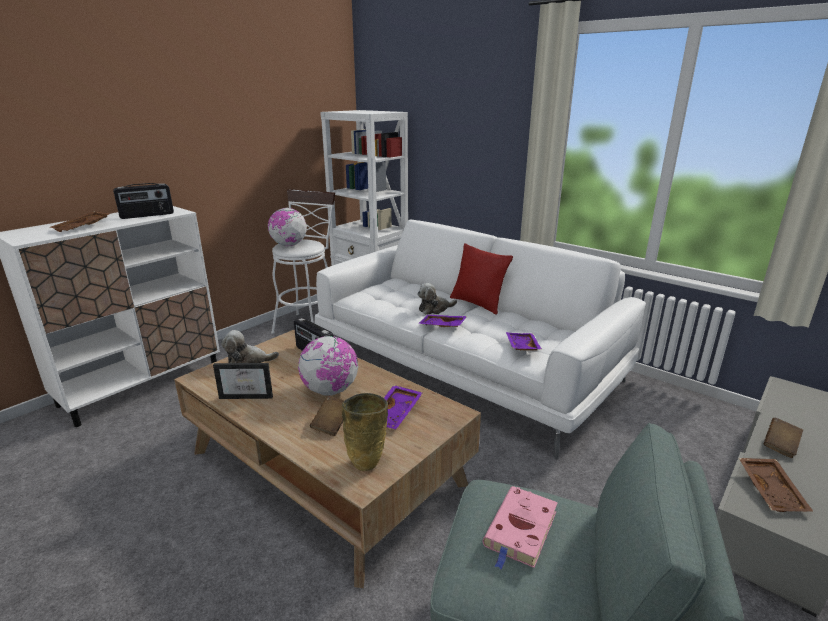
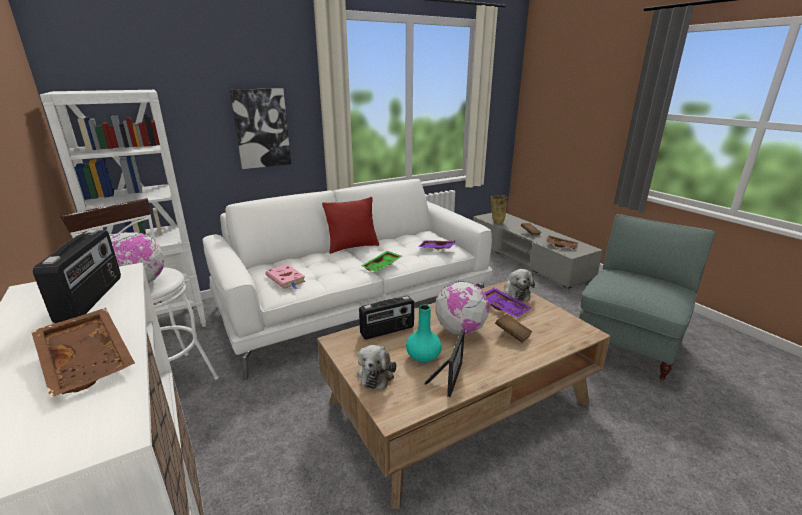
camera: 70 degrees left, 0 degrees up
beige vase [342,393,388,471] -> beige vase moved to [491,195,507,224]
plush toy [417,283,457,315] -> plush toy moved to [503,269,535,301]
purple tray [418,315,467,327] -> green tray [361,251,402,272]
pink book [483,486,558,570] -> pink book moved to [266,264,306,290]
none -> picture [230,88,291,169]
none -> turquoise vase [406,305,442,363]

